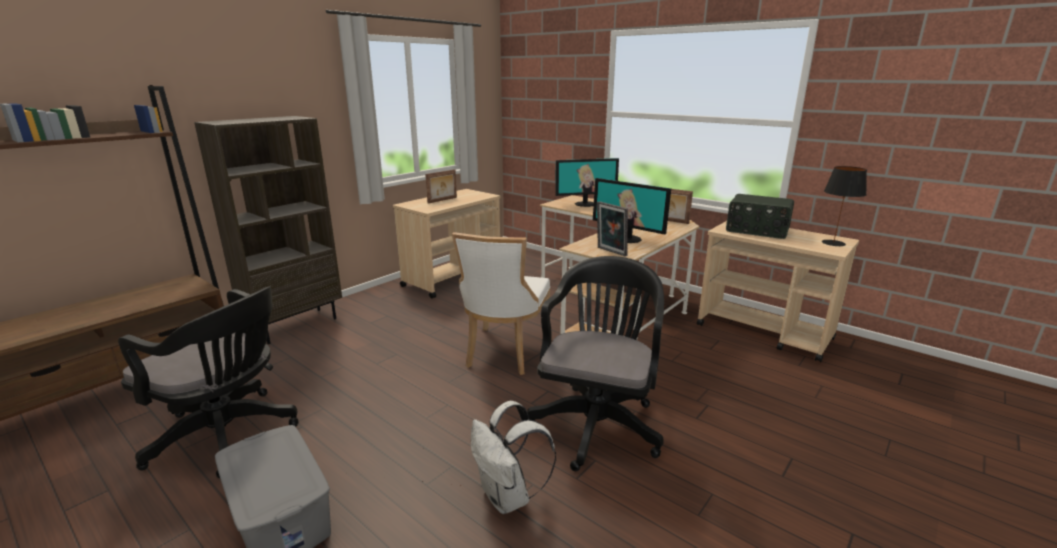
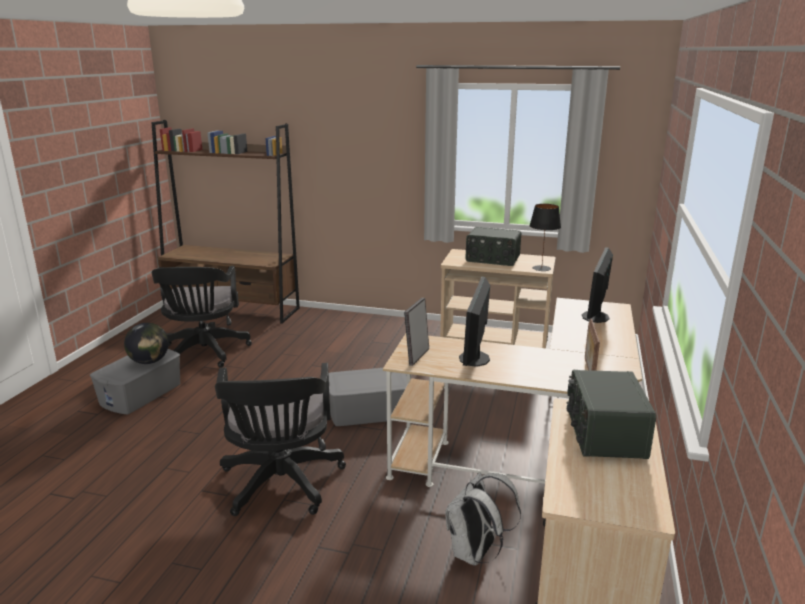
camera: 65 degrees right, 0 degrees up
brown bookcase [194,116,342,344] -> none
picture frame [425,170,457,204] -> radio [466,227,521,266]
white chair [452,232,550,375] -> grey storage box [329,368,407,426]
white backpack [471,401,556,514] -> white backpack moved to [445,472,521,565]
black office chair [527,256,664,471] -> black office chair turned 90 degrees clockwise [215,363,346,516]
monitor [555,158,619,207] -> monitor turned 60 degrees clockwise [582,247,613,323]
black table lamp [822,166,867,246] -> black table lamp moved to [529,204,561,271]
none -> globe [124,323,169,364]

